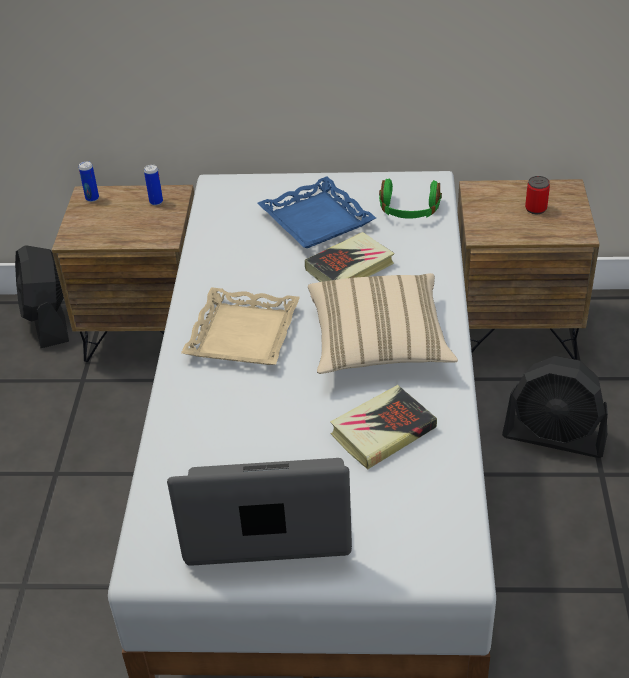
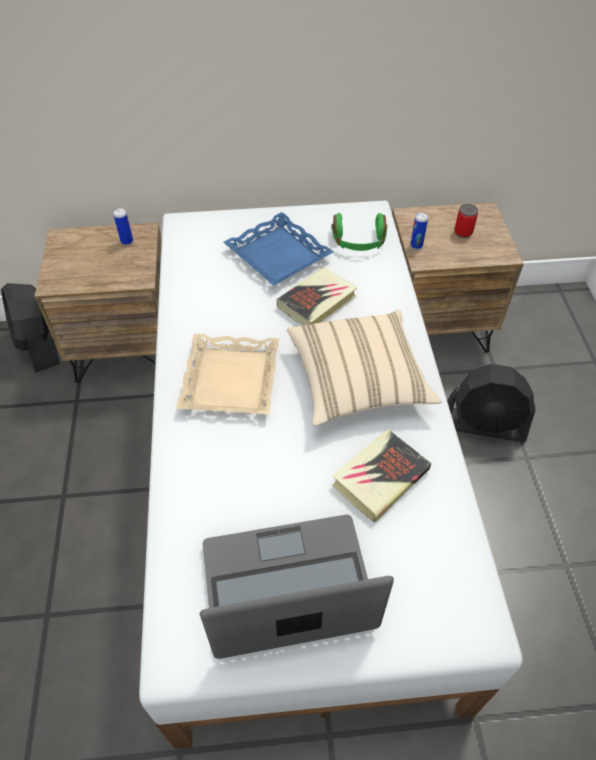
camera: 10 degrees left, 10 degrees up
can [79,161,99,202] -> can moved to [410,212,428,249]

